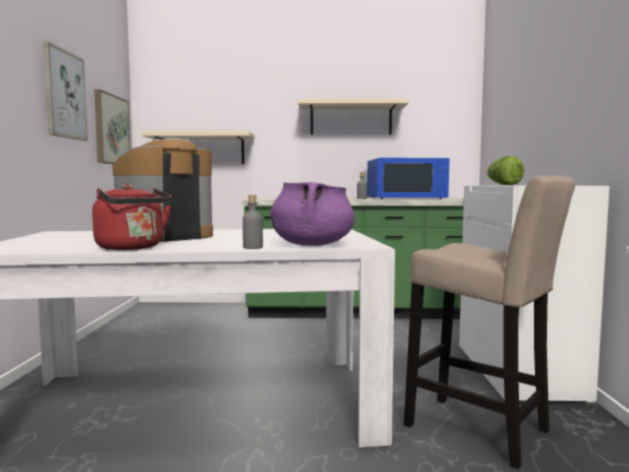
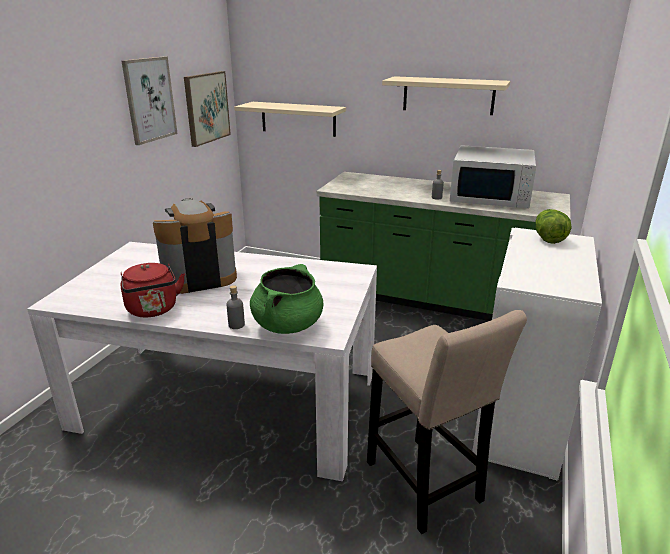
camera: 20 degrees right, 20 degrees up
purple cooking pot [270,182,355,246] -> green cooking pot [250,264,324,334]
blue microwave [367,158,449,199] -> white microwave [450,145,536,209]

